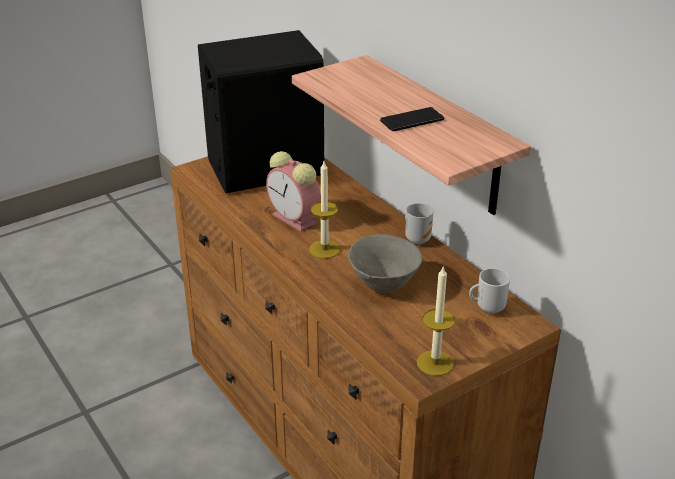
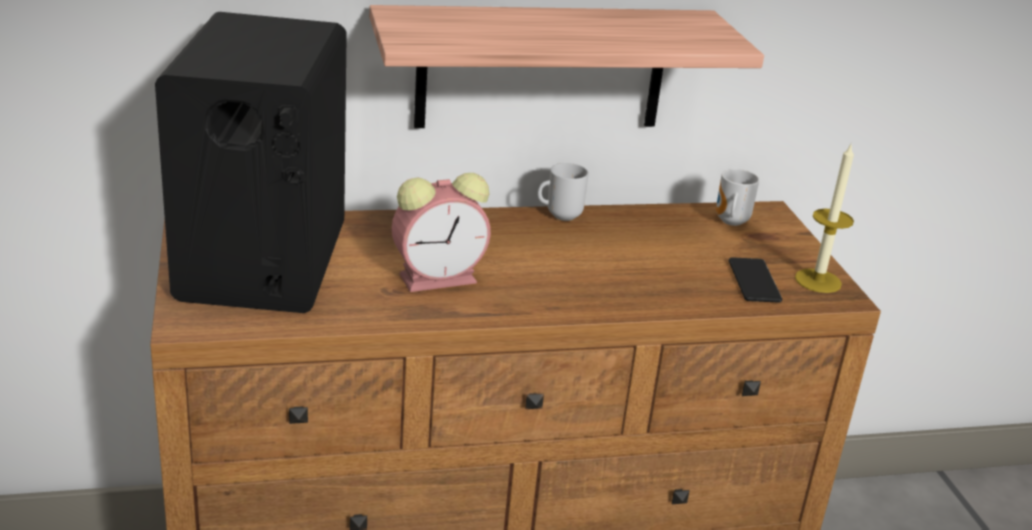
camera: 70 degrees left, 5 degrees down
candle [309,162,340,259] -> none
grey bowl [348,234,422,293] -> none
phone [380,107,444,131] -> phone moved to [729,257,782,302]

